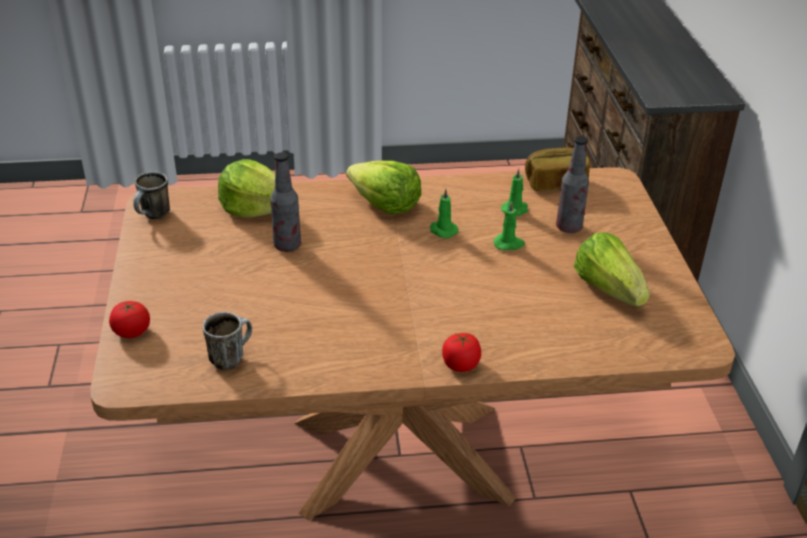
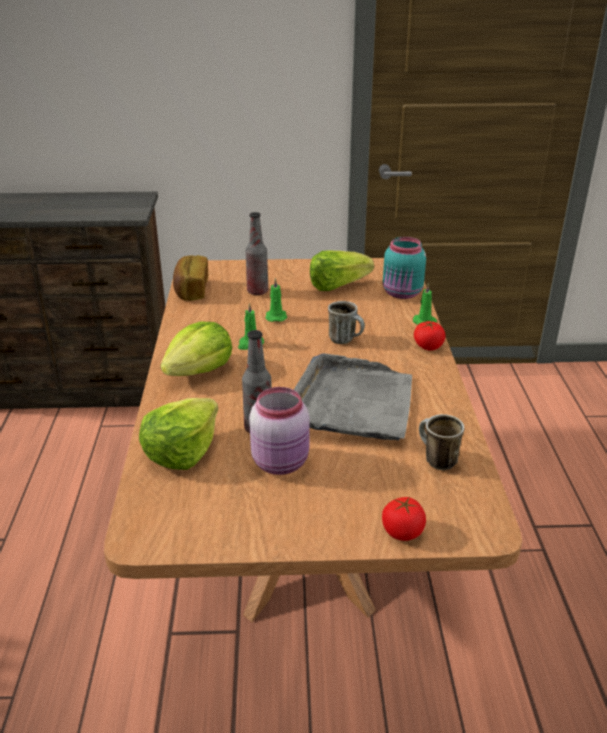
camera: 85 degrees left, 5 degrees down
mug [133,171,170,219] -> mug moved to [328,301,365,344]
green candle [501,169,528,216] -> green candle moved to [413,283,437,325]
none -> pink jar [249,387,310,475]
none -> grey tray [294,353,412,440]
none -> turquoise jar [383,237,426,299]

